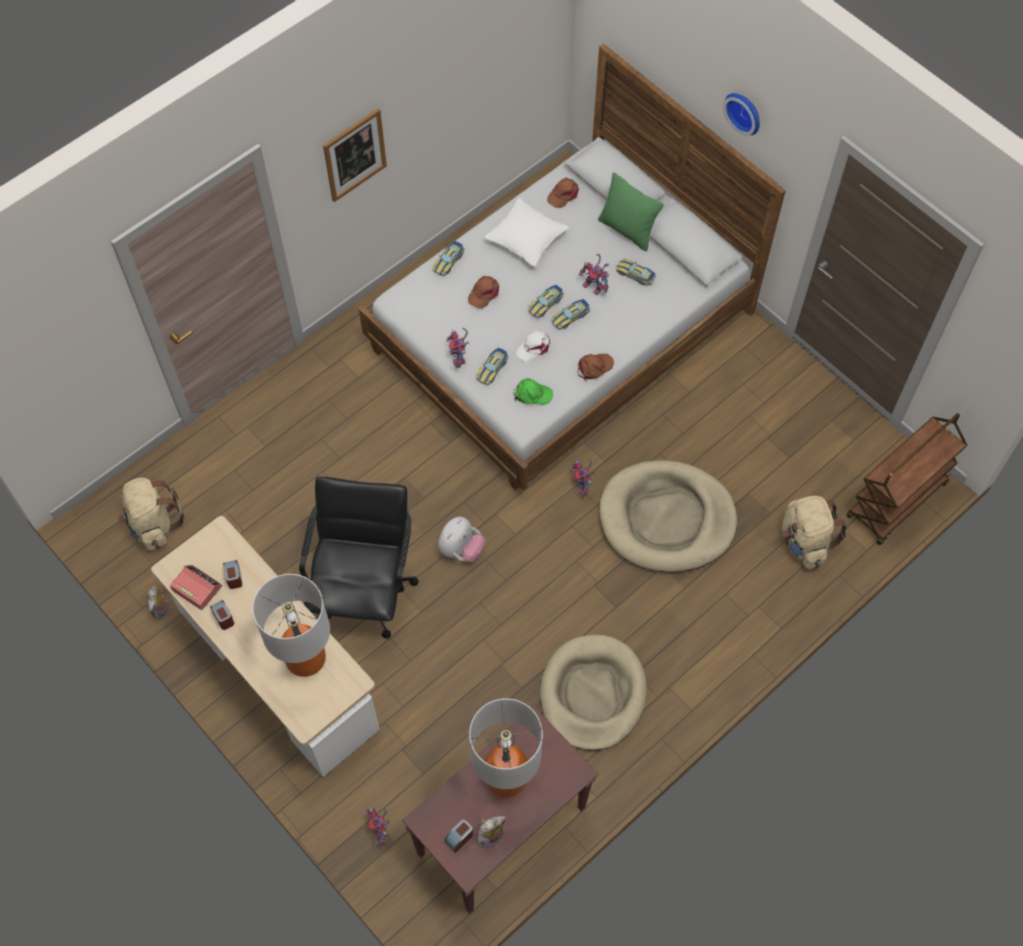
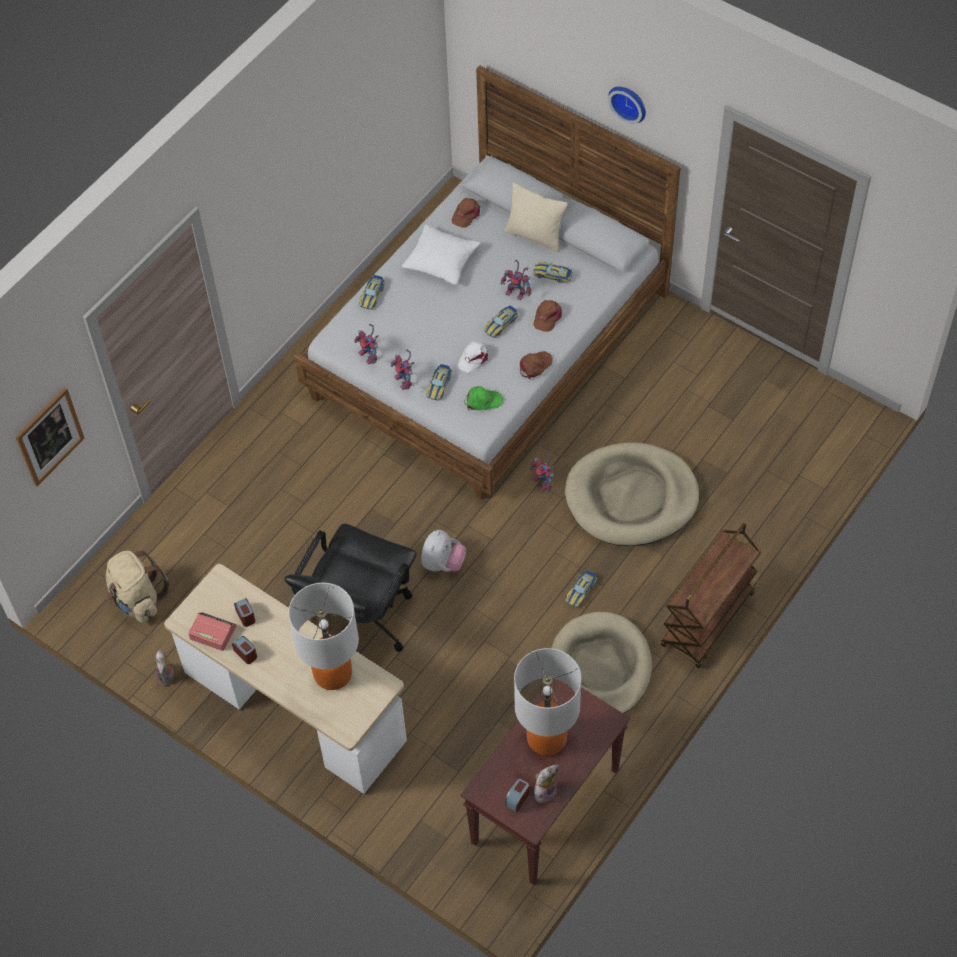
camera: 10 degrees left, 5 degrees down
black office chair [299,477,419,638] -> black office chair turned 150 degrees counterclockwise [284,523,417,652]
picture [323,108,387,202] -> picture moved to [16,388,85,486]
toy robot [364,808,390,847] -> toy robot moved to [354,324,378,365]
brown cap [468,276,499,308] -> brown cap moved to [533,300,562,332]
toy car [528,284,564,318] -> toy car moved to [565,570,597,608]
green pillow [598,172,664,251] -> beige pillow [505,183,568,252]
beige backpack [782,496,847,569] -> none
brown cart [847,413,967,545] -> brown cart moved to [661,523,761,668]

